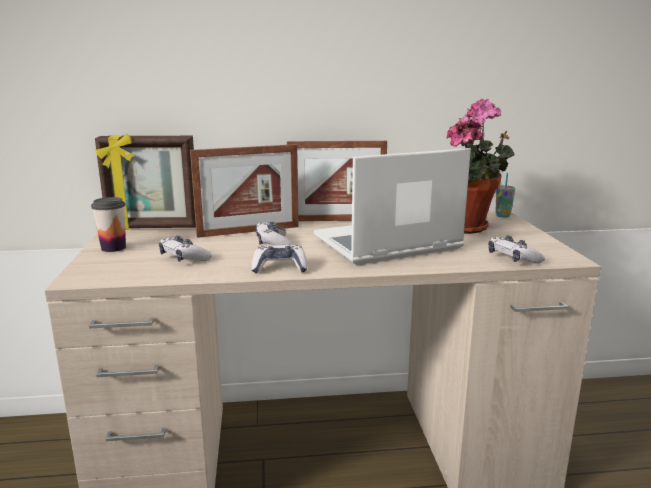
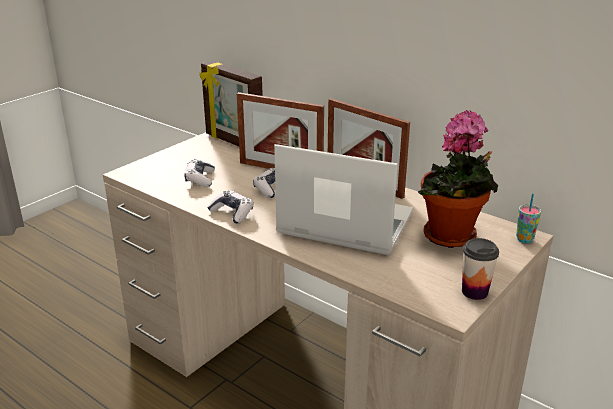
camera: 45 degrees right, 10 degrees up
cup [91,197,126,252] -> cup moved to [462,238,499,300]
game controller [488,236,545,264] -> none

